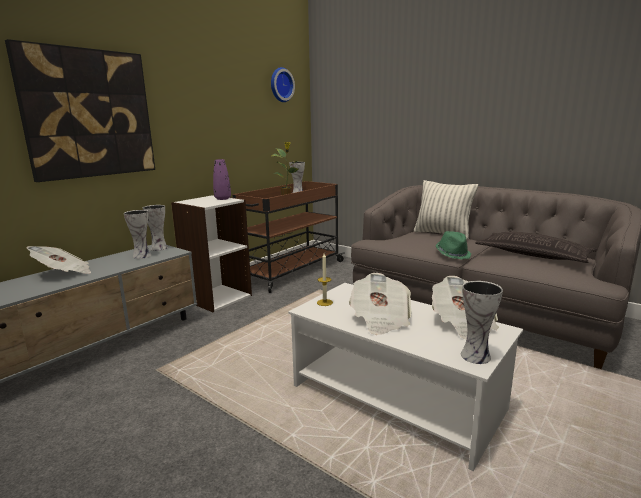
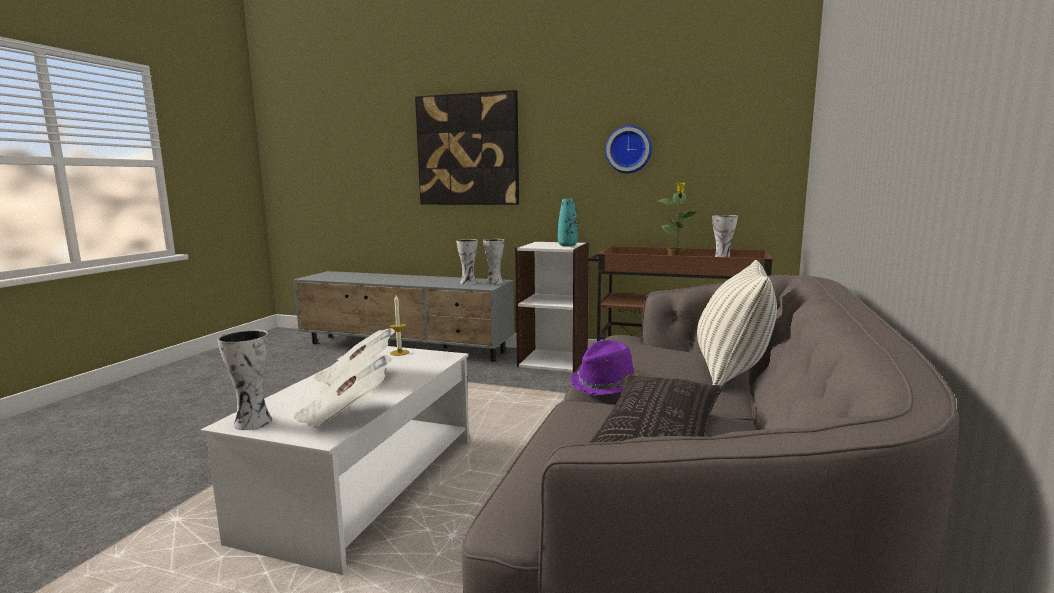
camera: 70 degrees right, 5 degrees down
newspaper [26,246,91,274] -> none
purple vase [213,159,231,200] -> turquoise vase [558,199,578,247]
wall clock [271,67,295,102] -> wall clock moved to [605,125,652,173]
green hat [436,231,472,259] -> purple hat [570,340,639,395]

